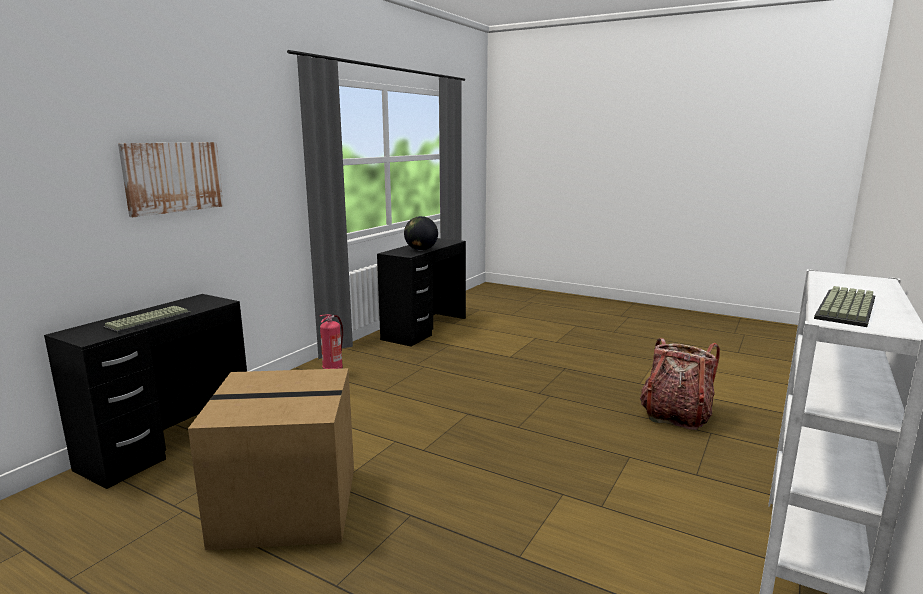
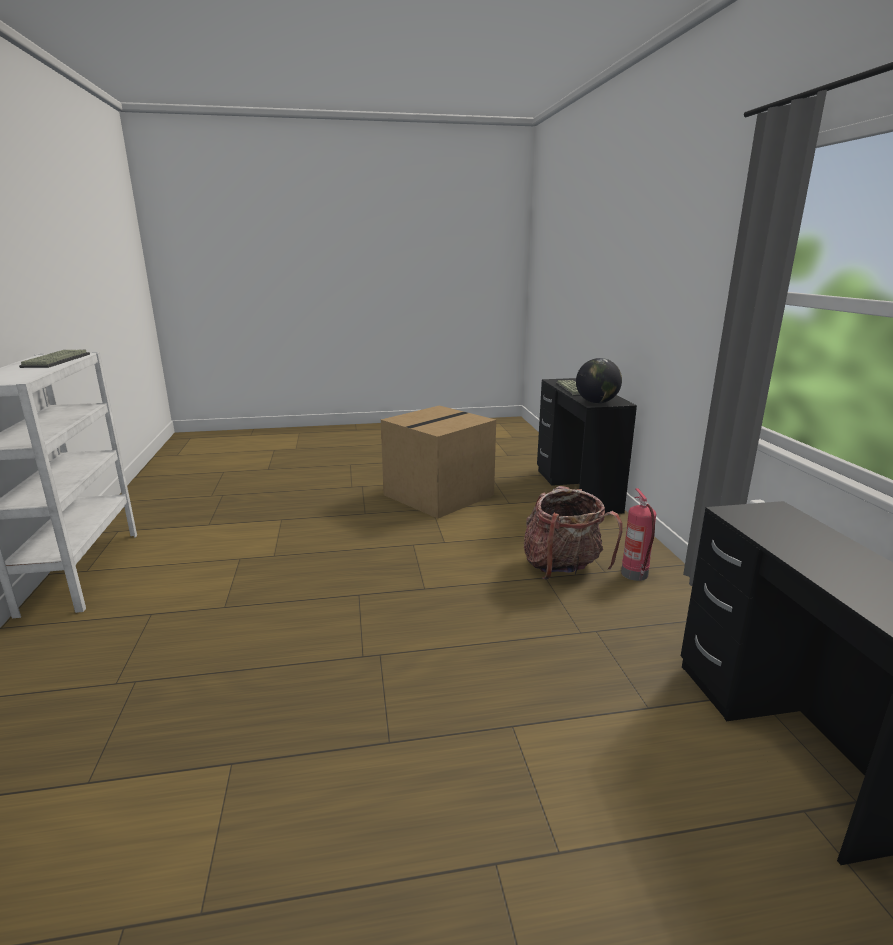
camera: 140 degrees right, 5 degrees up
picture [118,142,224,217] -> none
globe [404,216,438,251] -> globe moved to [576,358,622,403]
backpack [640,338,720,430] -> backpack moved to [523,486,623,579]

